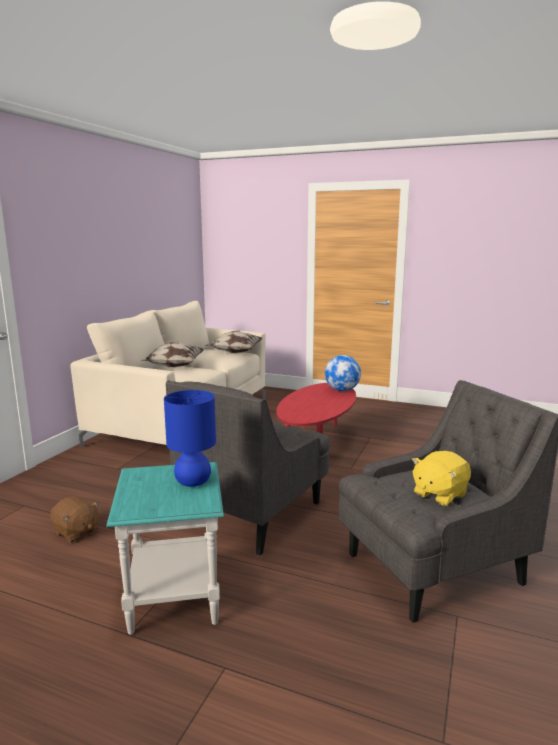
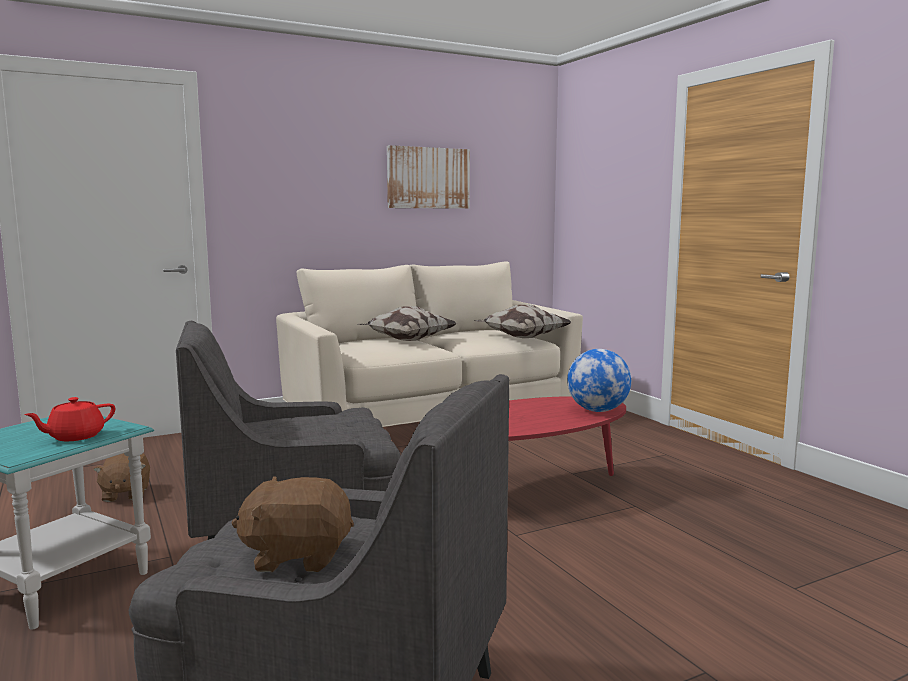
camera: 40 degrees right, 5 degrees down
blue table lamp [164,390,216,487] -> red teapot [24,397,115,441]
yellow plush toy [412,451,471,506] -> brown plush toy [232,476,354,572]
none -> picture [387,145,470,209]

